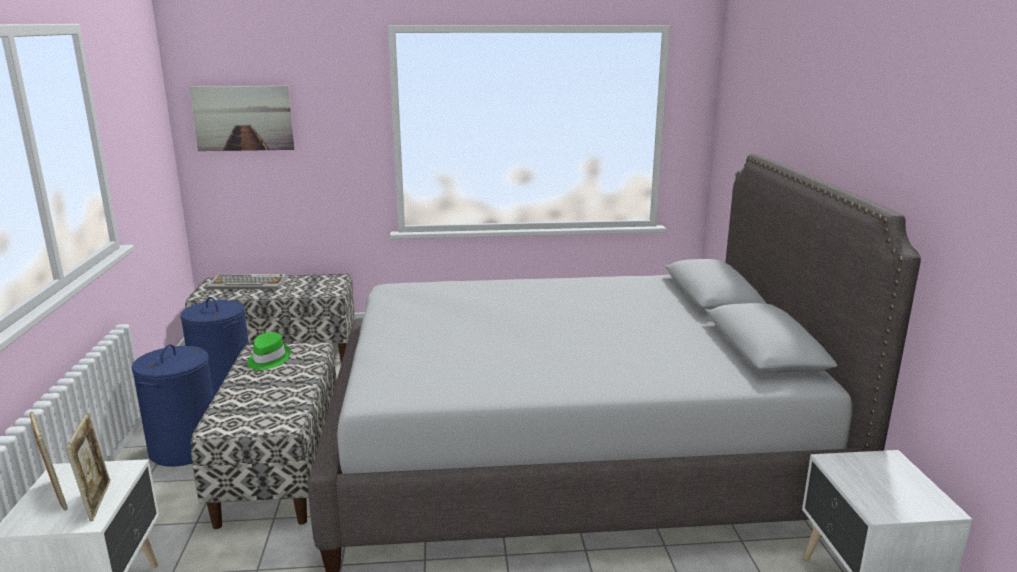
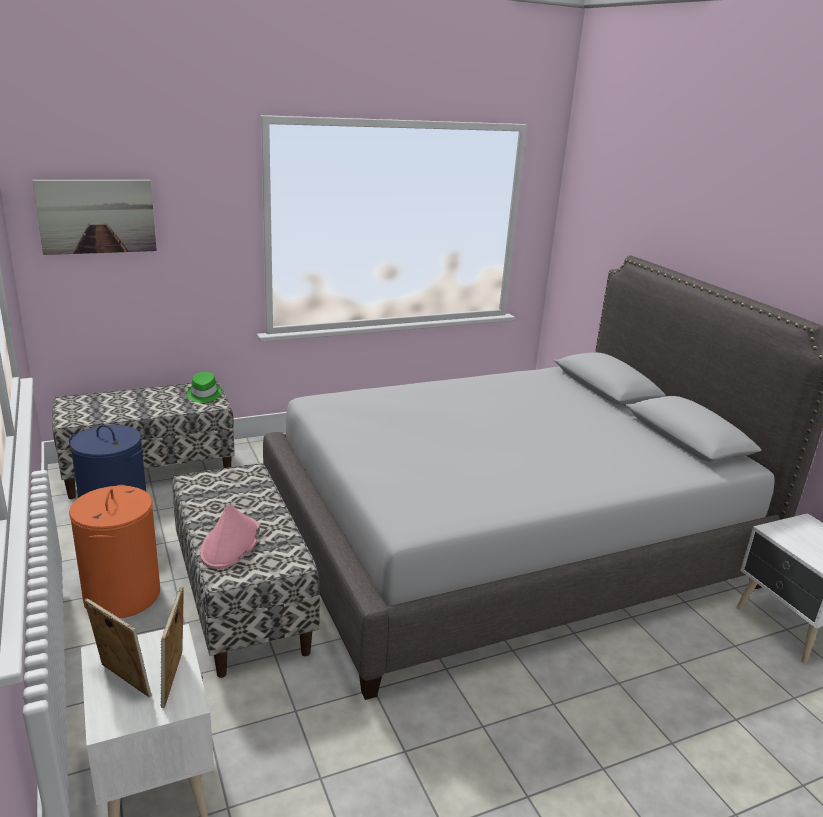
camera: 20 degrees left, 5 degrees up
picture frame [66,413,110,522] -> picture frame turned 150 degrees counterclockwise [160,586,184,708]
blue laundry basket [132,344,214,467] -> orange laundry basket [69,485,160,618]
keyboard [207,274,287,289] -> none
green hat [247,332,291,370] -> green hat moved to [187,372,221,403]
none -> pink hat [200,503,260,569]

